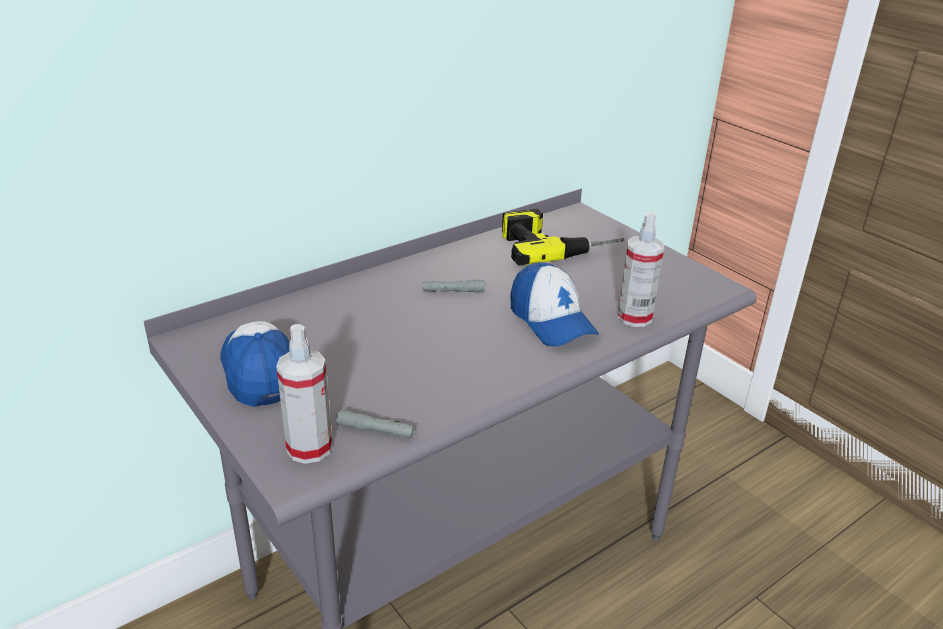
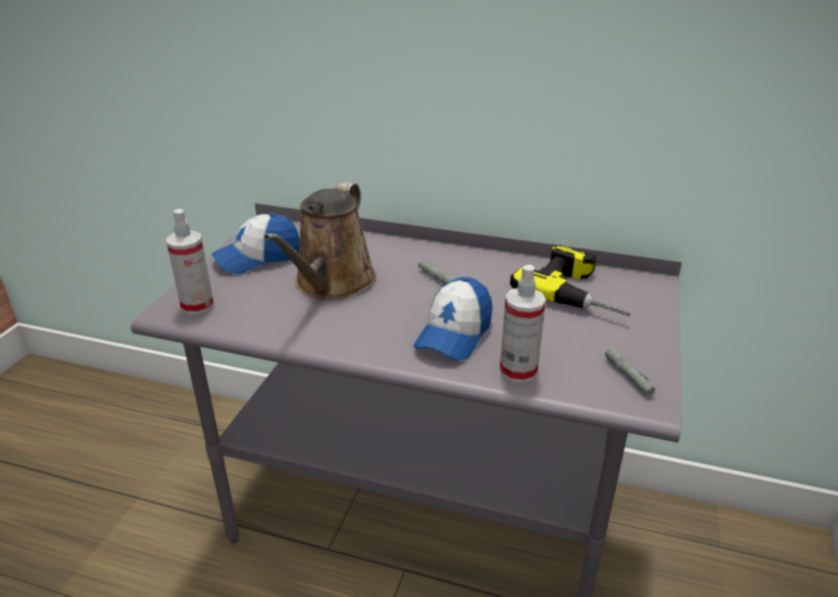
camera: 55 degrees right, 0 degrees up
cap [220,321,290,407] -> cap turned 150 degrees counterclockwise [211,213,300,274]
grey flashlight [336,410,415,438] -> grey flashlight moved to [605,347,655,396]
none -> brown watering can [264,182,376,300]

